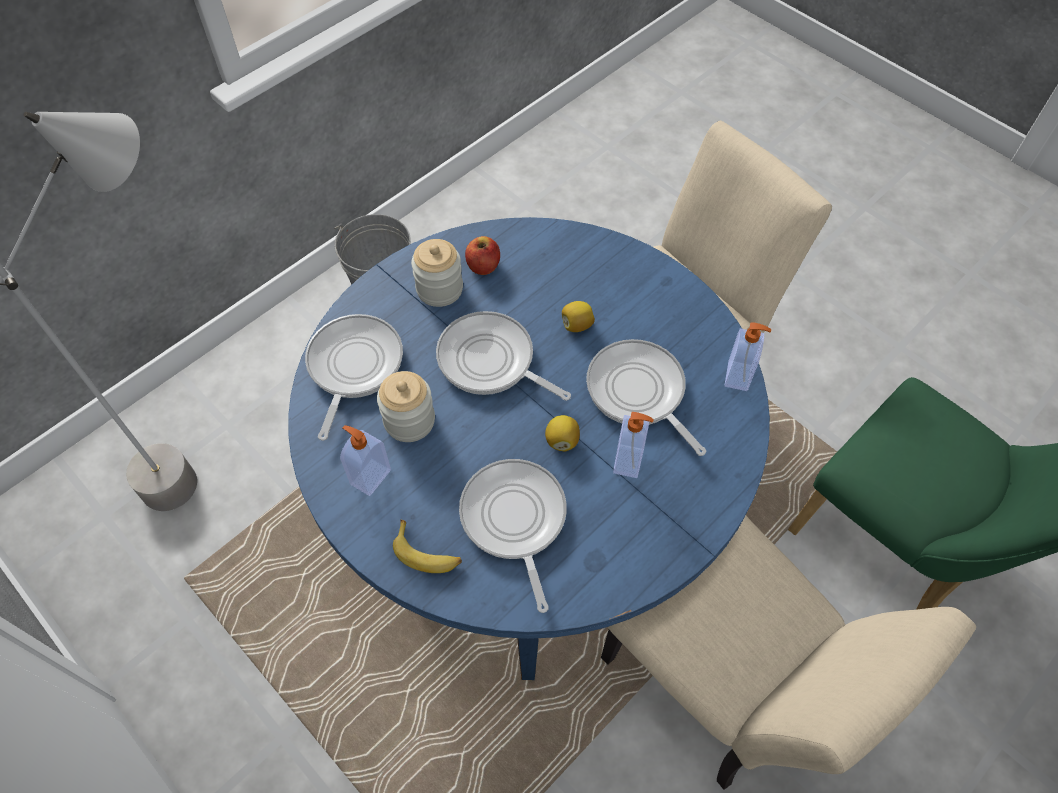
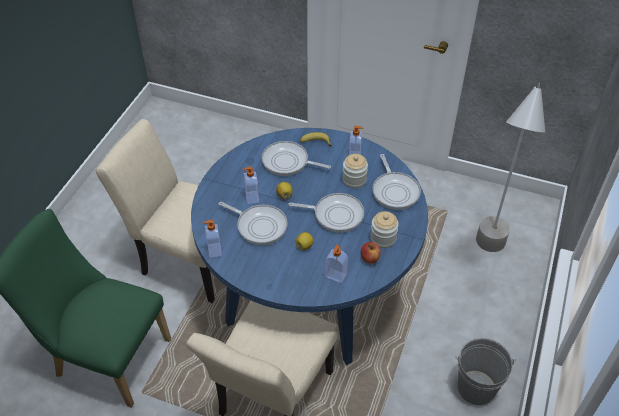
camera: 155 degrees right, 10 degrees down
frying pan [459,459,567,613] -> frying pan turned 150 degrees clockwise [262,141,331,176]
none -> soap dispenser [325,245,348,283]

